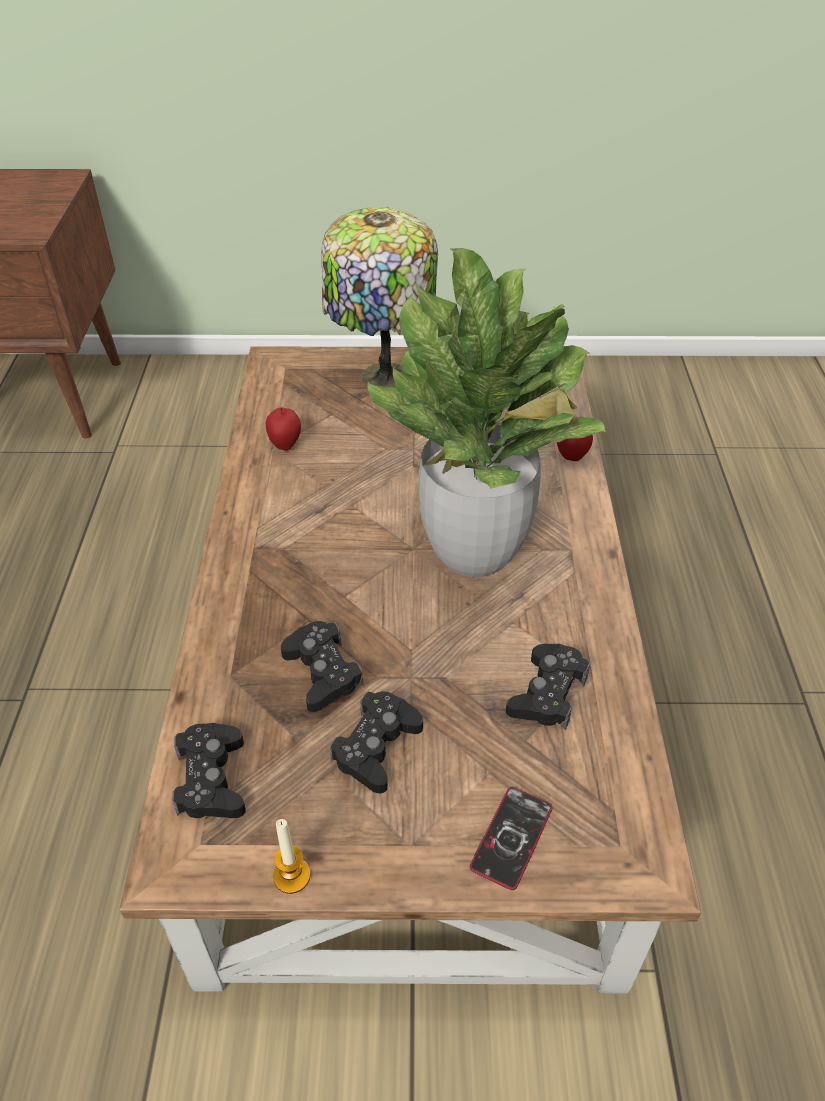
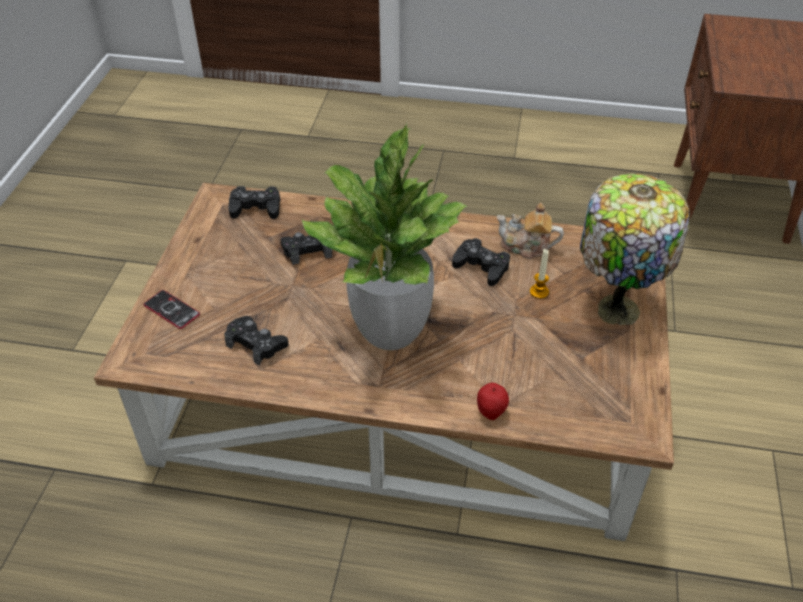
camera: 100 degrees right, 0 degrees up
apple [266,407,301,451] -> teapot [496,203,564,259]
candle [273,819,311,894] -> candle moved to [530,249,549,299]
black game controller [330,691,423,794] -> black game controller moved to [452,238,510,286]

